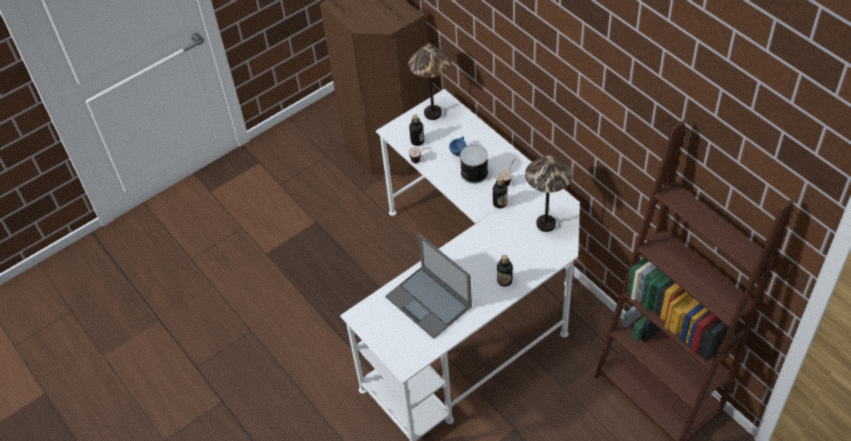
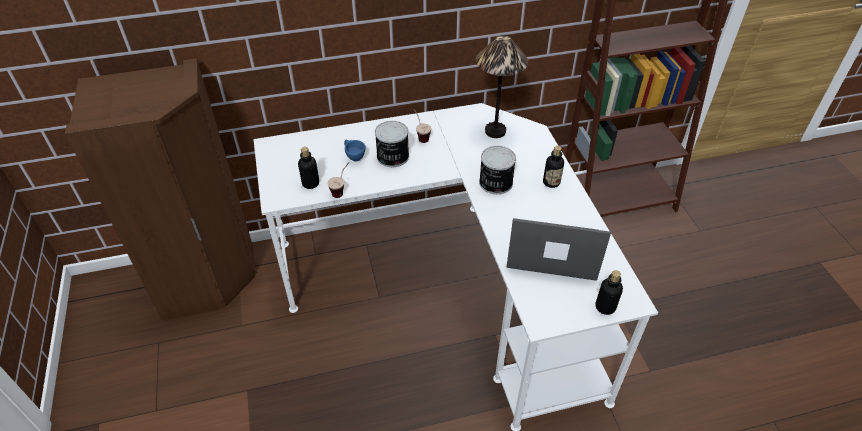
camera: 70 degrees left, 5 degrees down
laptop [385,235,472,339] -> laptop turned 150 degrees counterclockwise [507,218,611,281]
table lamp [408,44,451,120] -> none
bottle [493,177,508,209] -> bottle moved to [595,270,623,315]
none -> can [479,146,516,194]

